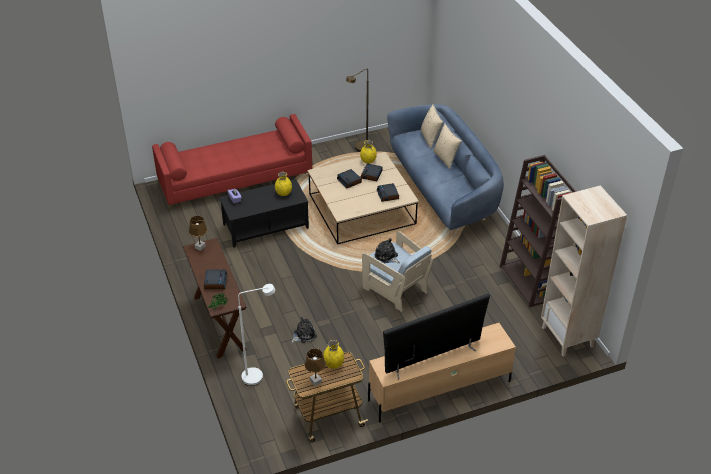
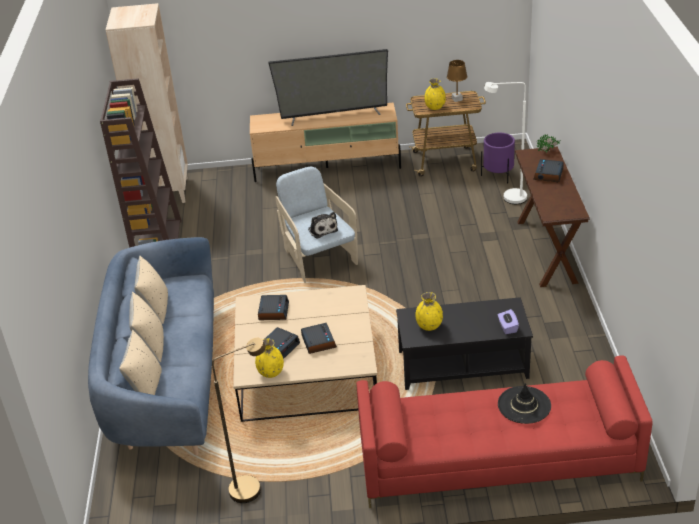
camera: 160 degrees left, 5 degrees down
brown table lamp [189,216,207,251] -> none
plush toy [291,317,317,343] -> none
none -> beige pillow [134,256,168,324]
none -> purple planter [481,133,515,184]
none -> black hat [498,383,551,424]

